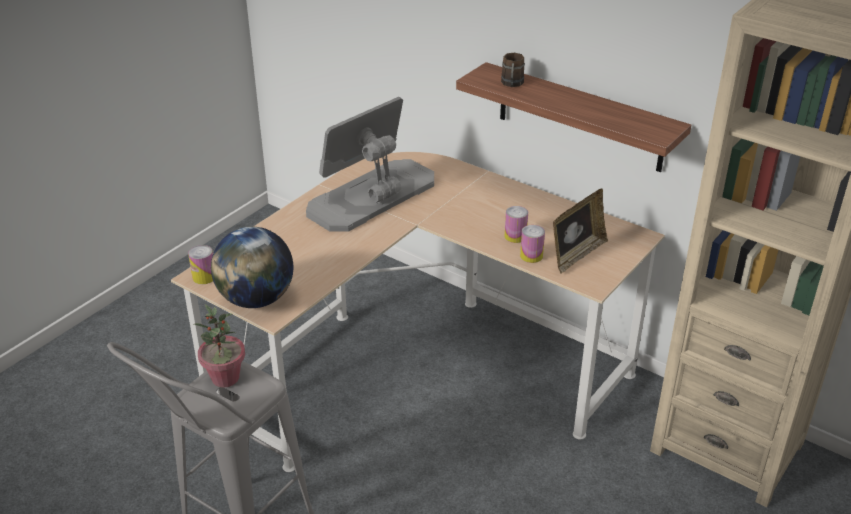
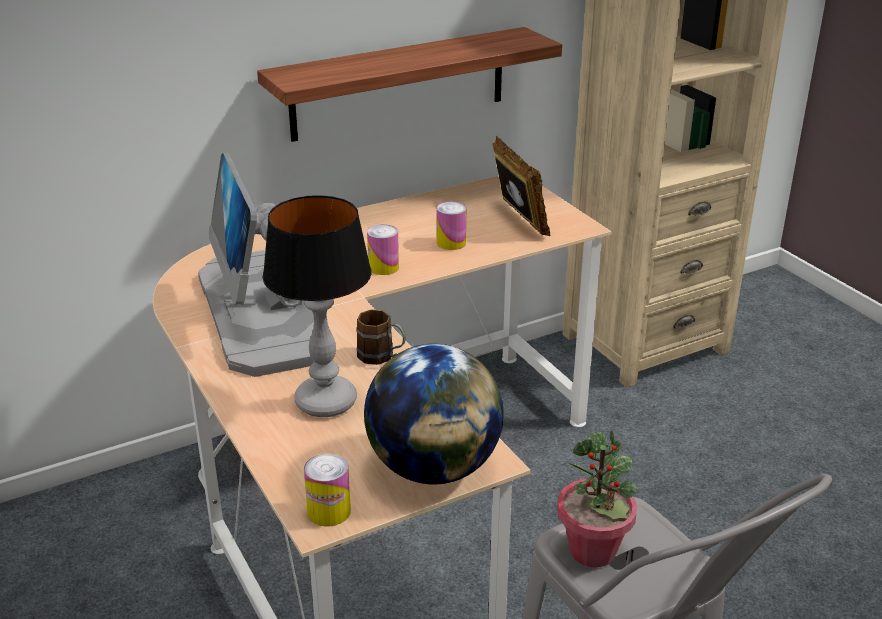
camera: 65 degrees left, 5 degrees down
brown mug [501,53,525,87] -> brown mug moved to [356,310,406,365]
can [520,225,545,263] -> can moved to [367,224,399,275]
none -> table lamp [263,195,372,417]

